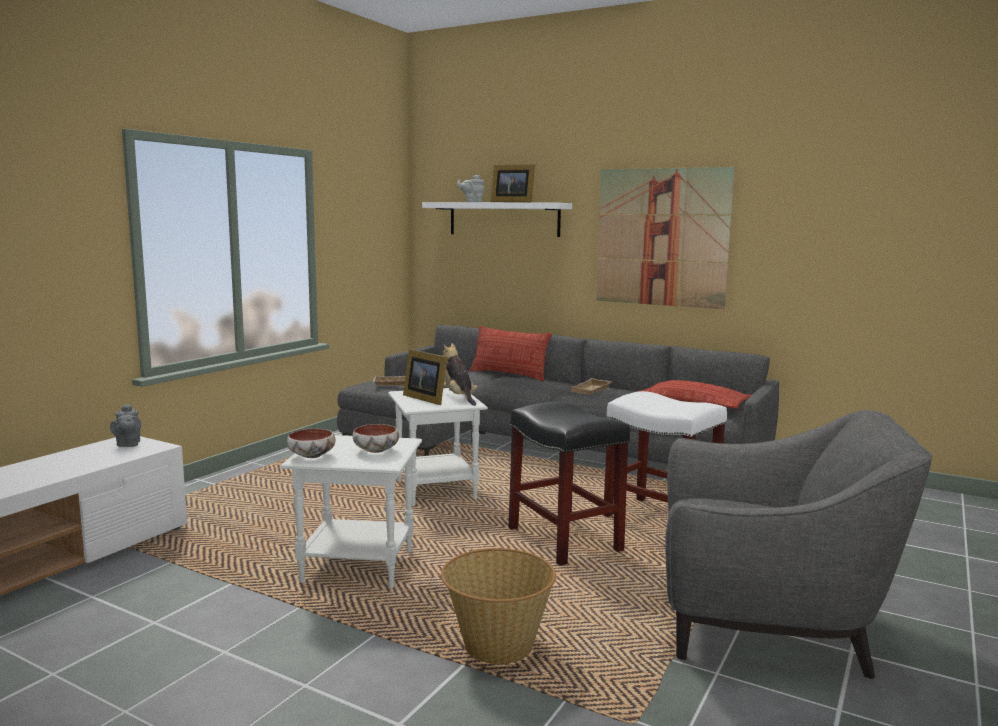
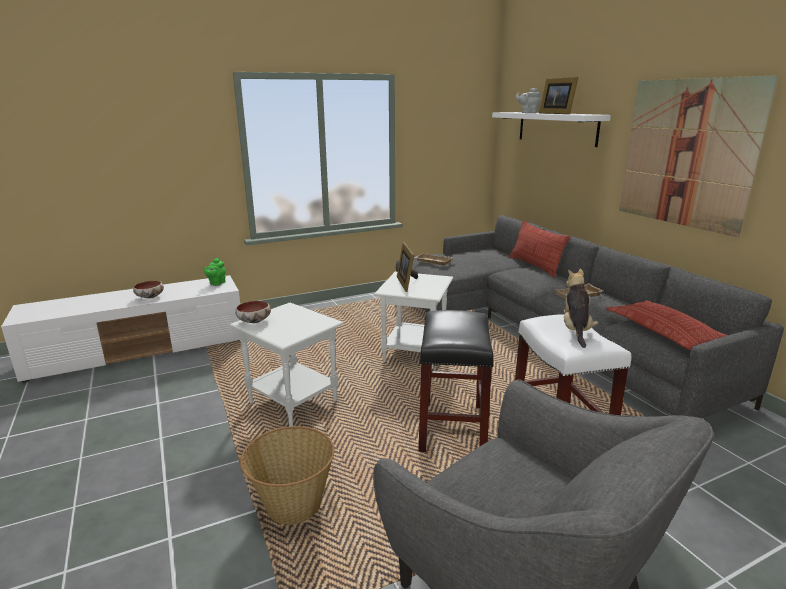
camera: 35 degrees right, 10 degrees up
grey teapot [110,403,141,447] -> green teapot [204,258,226,286]
bowl [352,424,399,453] -> bowl moved to [133,281,164,299]
plush toy [443,343,478,406] -> plush toy moved to [564,269,598,348]

